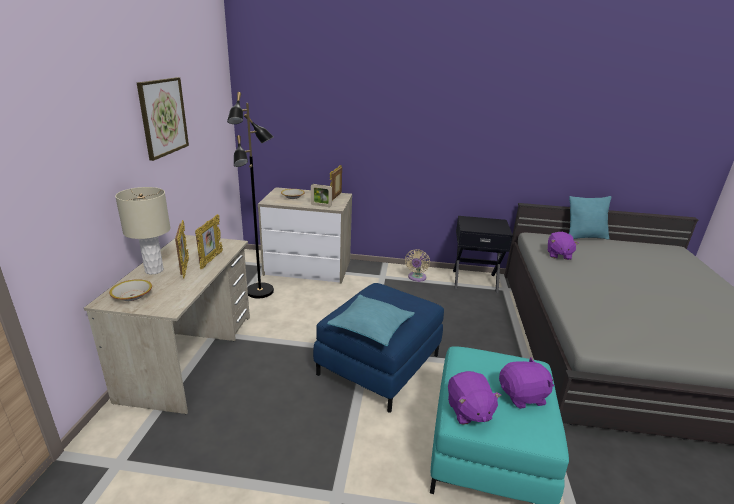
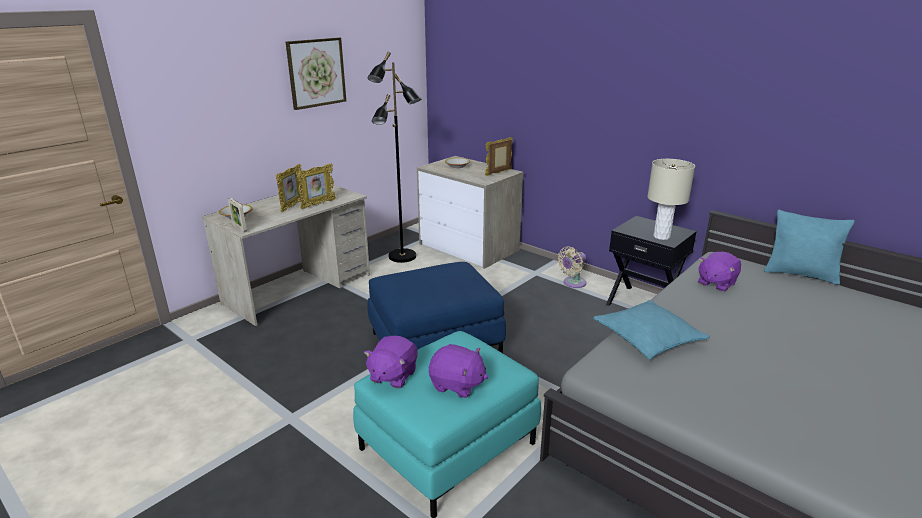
camera: 35 degrees right, 0 degrees up
beige table lamp [115,187,170,274] -> beige table lamp moved to [647,159,695,240]
picture frame [311,184,332,207] -> picture frame moved to [228,198,247,232]
turquoise pillow [327,295,415,346] -> turquoise pillow moved to [593,300,710,359]

